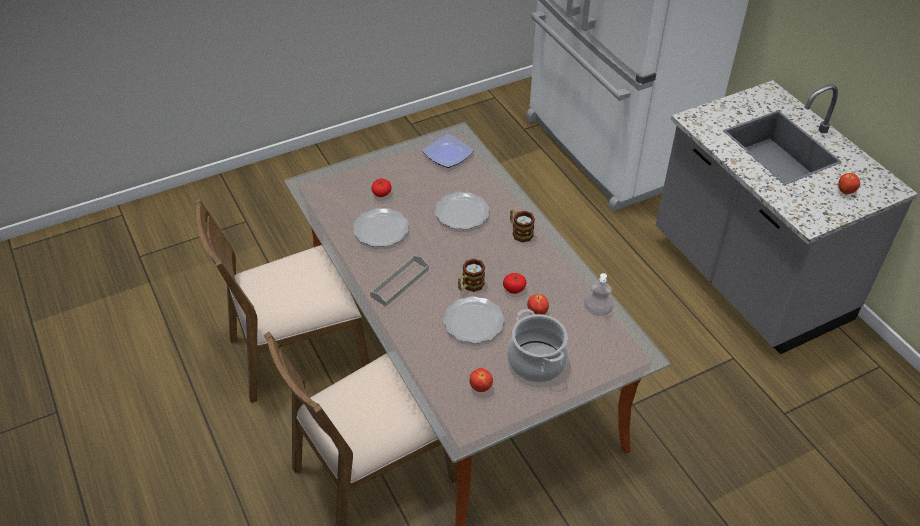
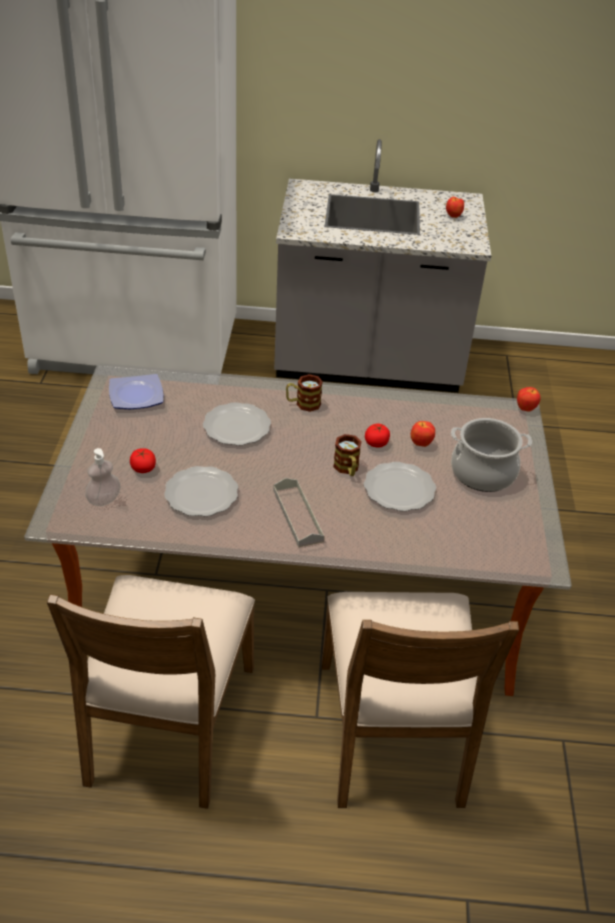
camera: 60 degrees left, 5 degrees down
apple [470,368,493,392] -> apple moved to [517,387,540,411]
soap dispenser [584,273,614,316] -> soap dispenser moved to [85,448,121,506]

